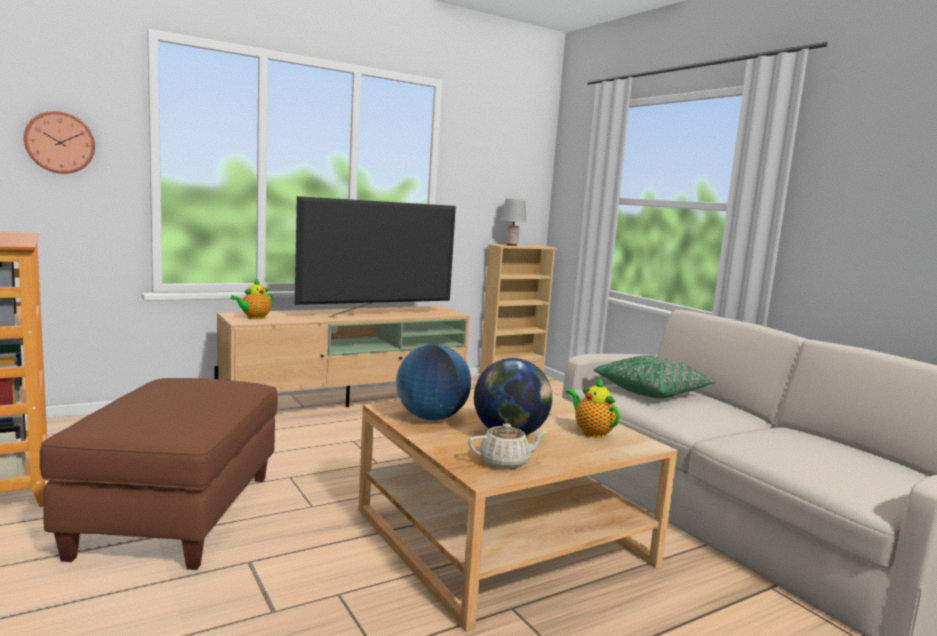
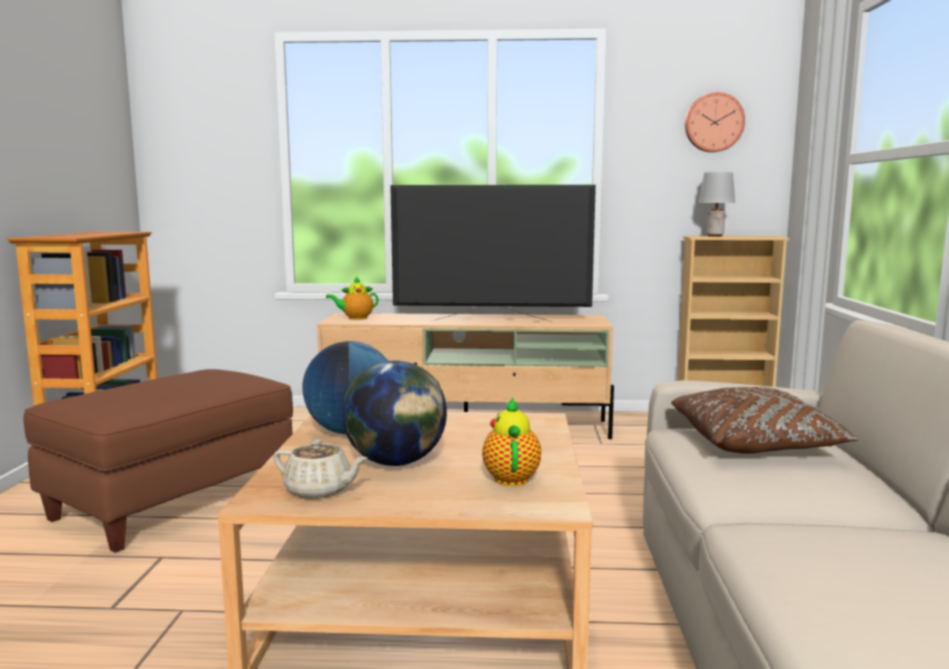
camera: 35 degrees right, 0 degrees up
wall clock [24,111,95,174] -> wall clock moved to [685,92,745,152]
green pillow [593,355,717,398] -> brown pillow [671,387,860,454]

